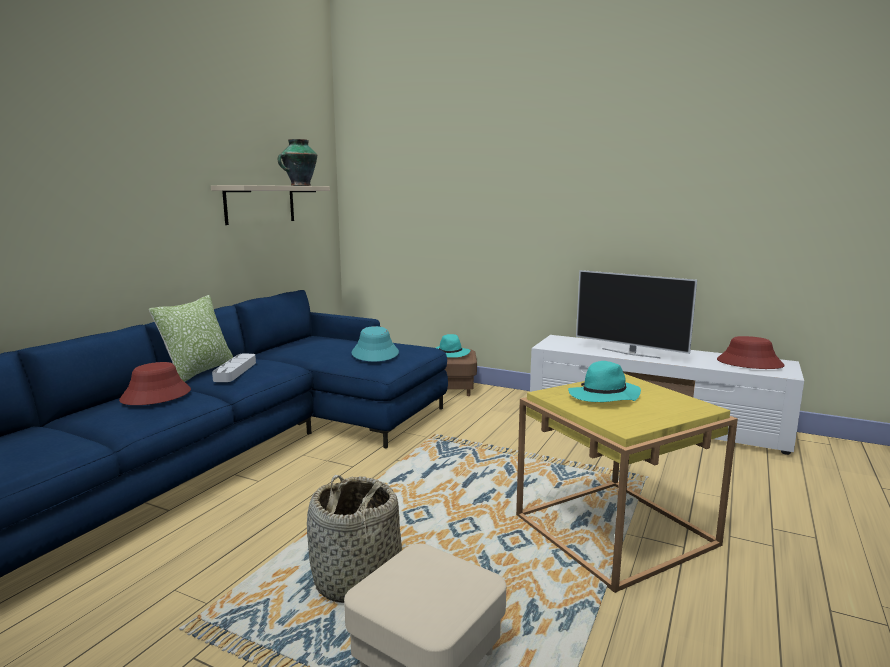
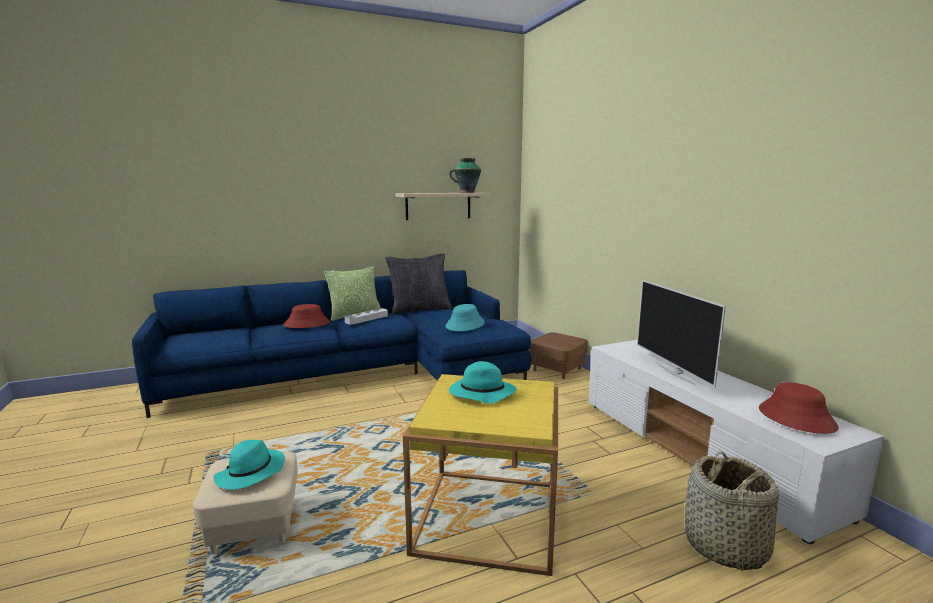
camera: 40 degrees right, 0 degrees up
basket [307,475,402,603] -> basket moved to [685,451,779,571]
turquoise hat [436,334,470,358] -> turquoise hat moved to [213,440,285,490]
none -> black pillow [386,254,452,315]

